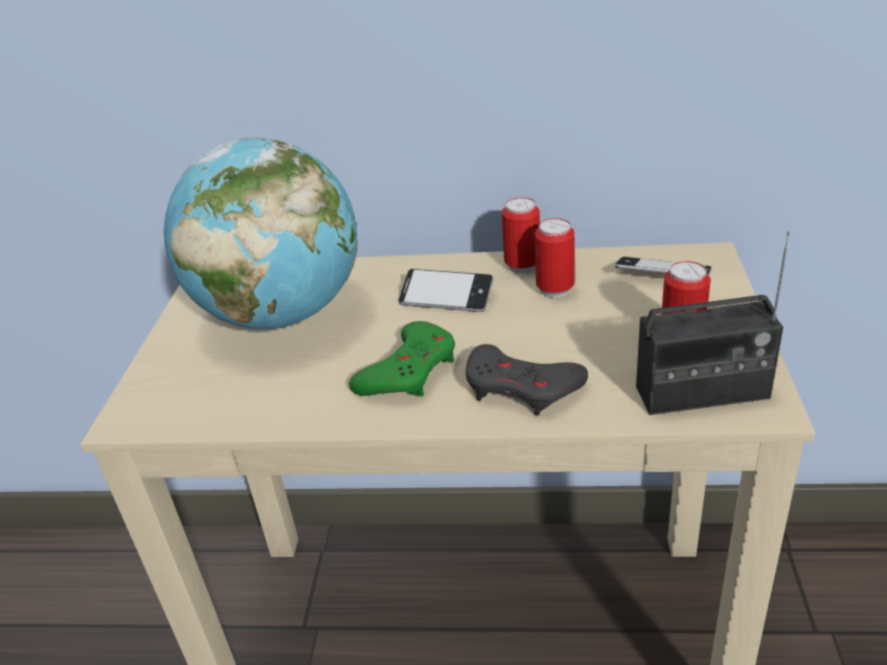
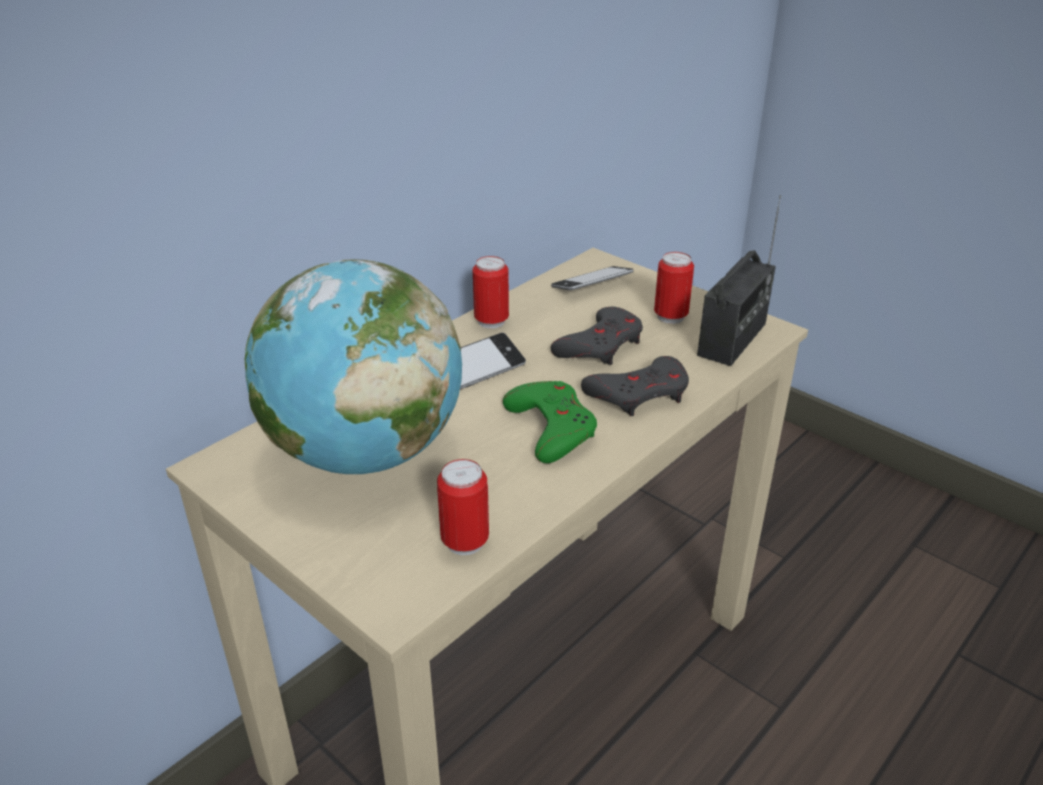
camera: 55 degrees left, 0 degrees up
can [535,218,575,298] -> can moved to [437,459,489,555]
none -> grey game controller [551,307,643,365]

